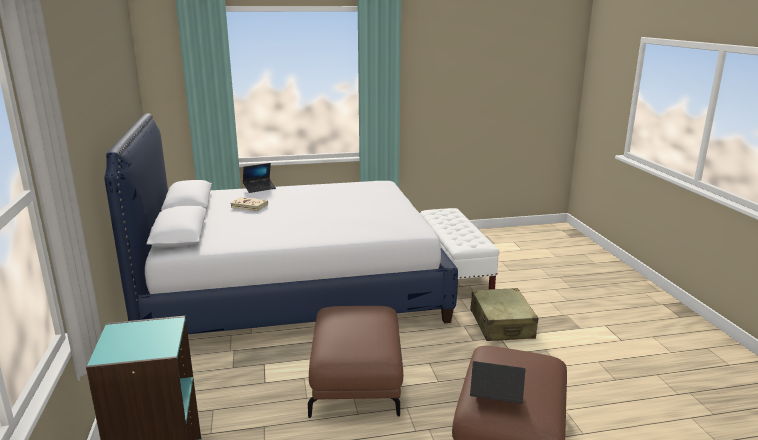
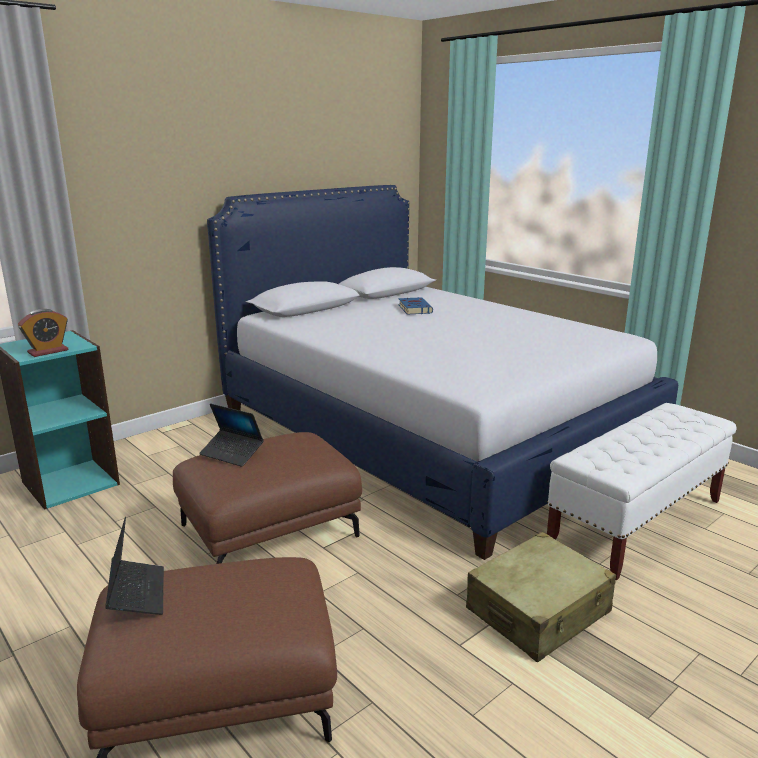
camera: 60 degrees right, 0 degrees up
beige book [230,197,268,211] -> blue book [398,297,433,315]
laptop [243,163,276,193] -> laptop moved to [199,403,264,467]
none -> alarm clock [18,309,68,357]

